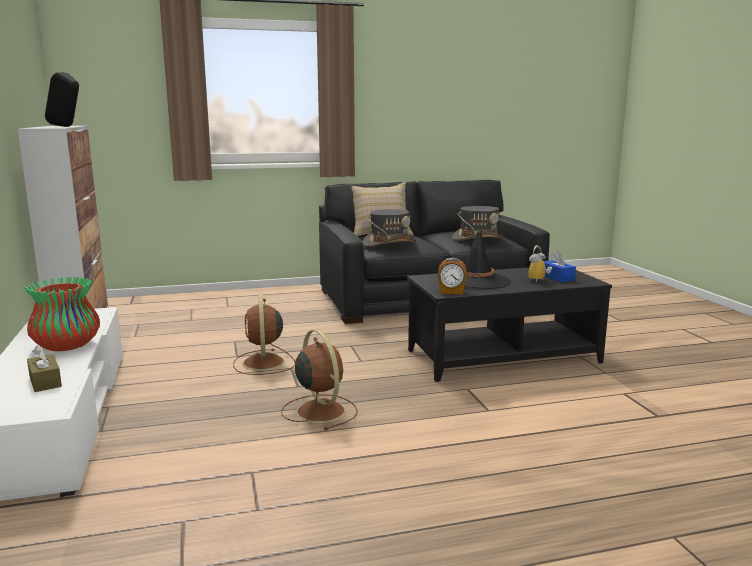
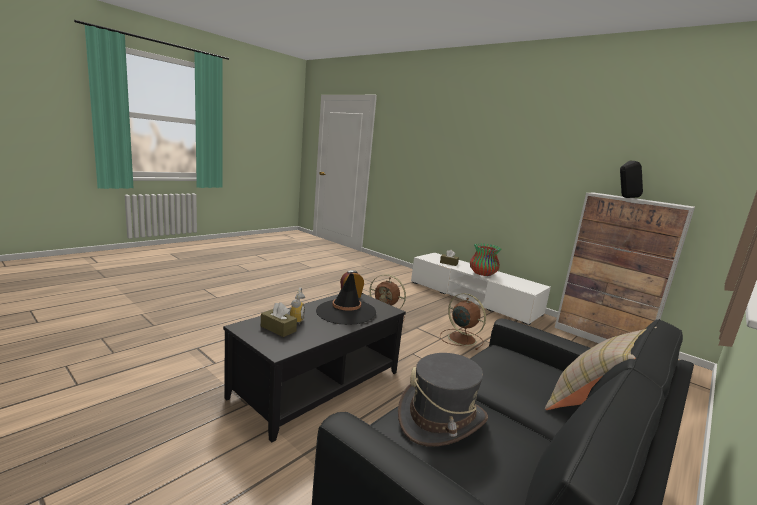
camera: 145 degrees right, 0 degrees up
grey hat [363,209,416,247] -> none
blue tissue box [544,251,576,282] -> brown tissue box [261,302,297,337]

